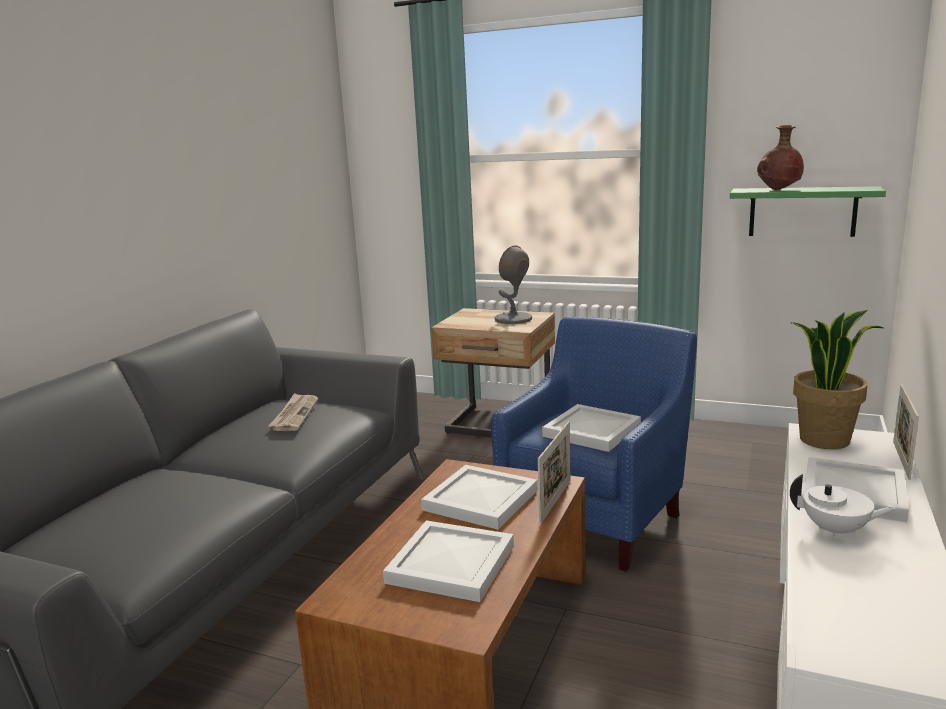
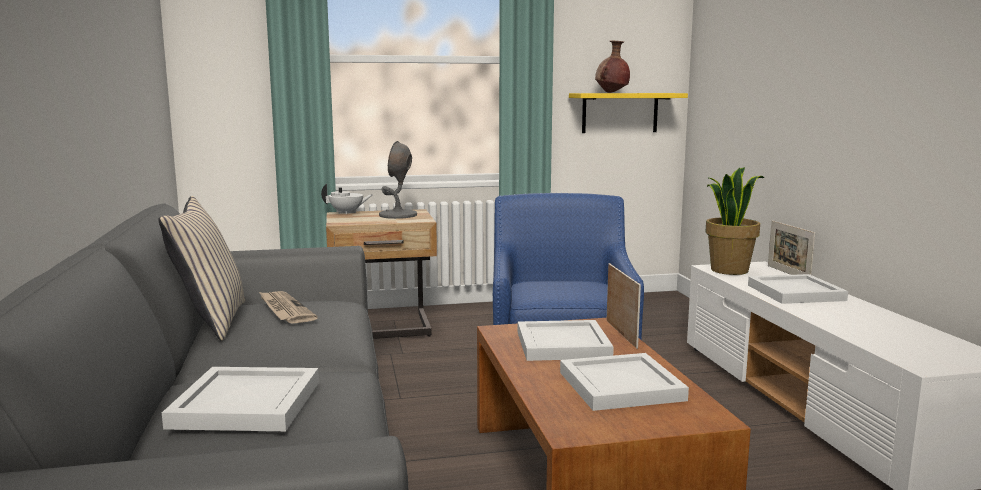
camera: 35 degrees left, 5 degrees down
white tray [542,404,641,452] -> white tray moved to [162,367,319,431]
green shelf [730,186,886,237] -> yellow shelf [569,93,688,133]
white teapot [790,474,895,539] -> white teapot moved to [321,184,372,215]
none -> beige pillow [158,196,245,341]

